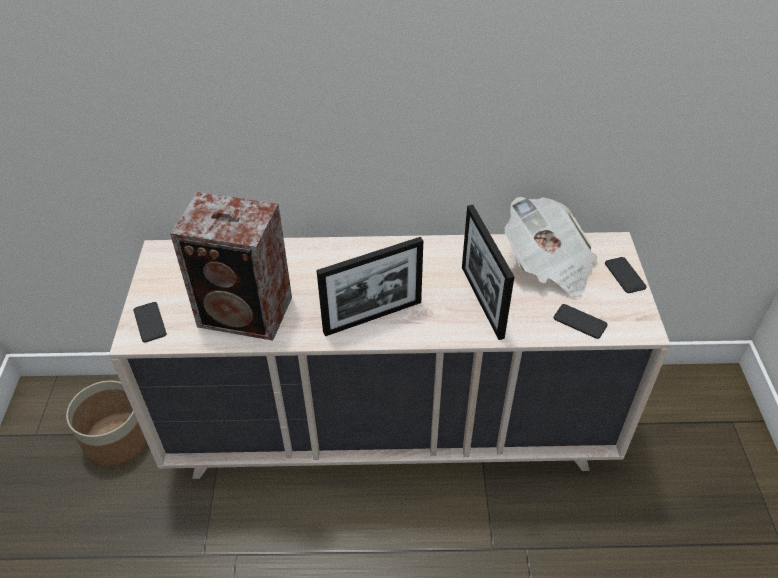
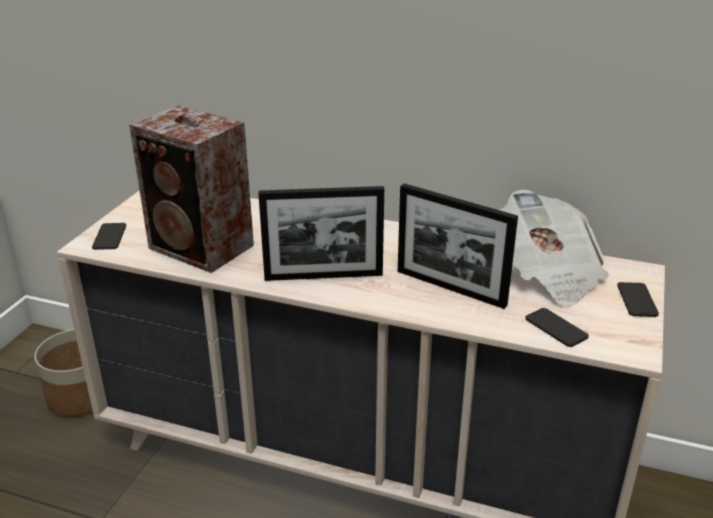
camera: 20 degrees right, 15 degrees down
picture frame [462,205,514,340] -> picture frame turned 60 degrees counterclockwise [398,183,518,309]

